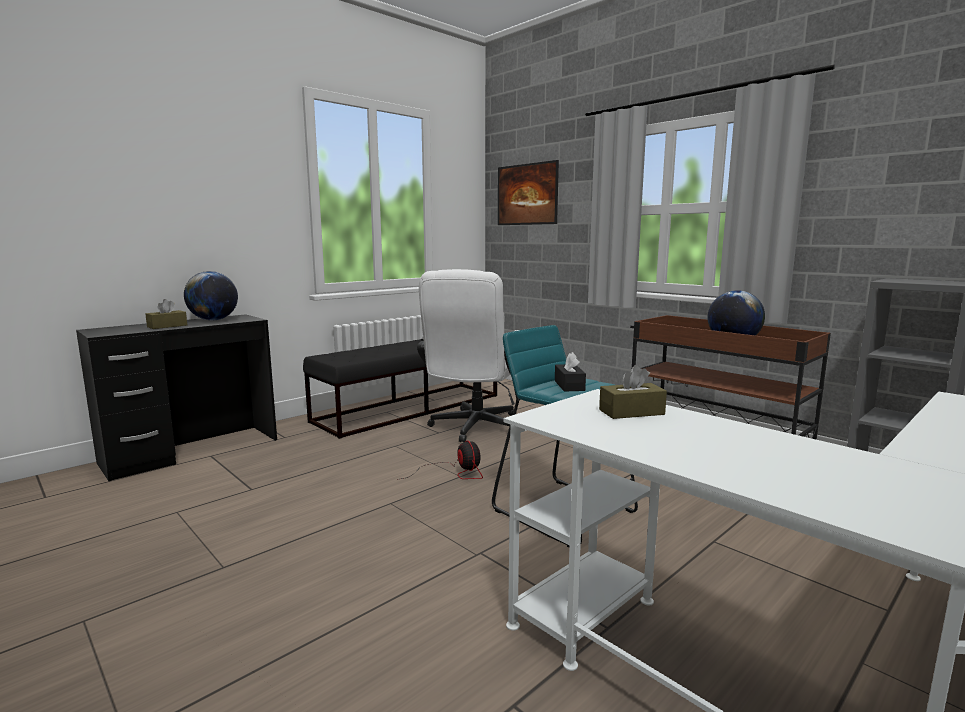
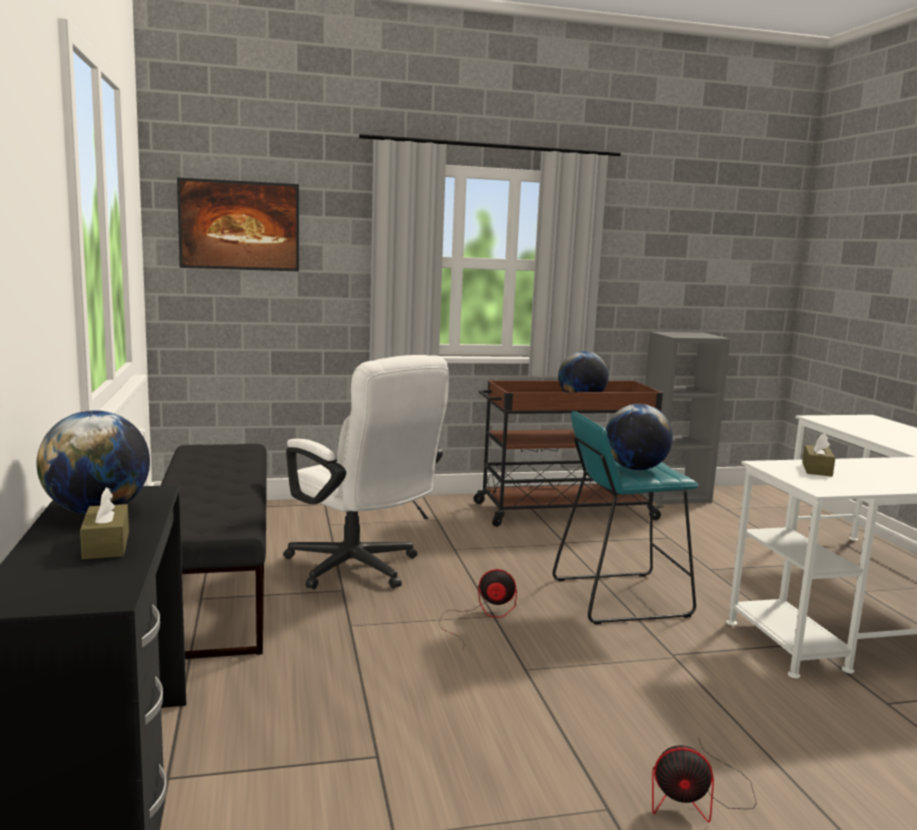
camera: 60 degrees left, 0 degrees up
black tissue box [555,352,586,391] -> globe [606,404,673,470]
none -> fan [652,738,757,822]

